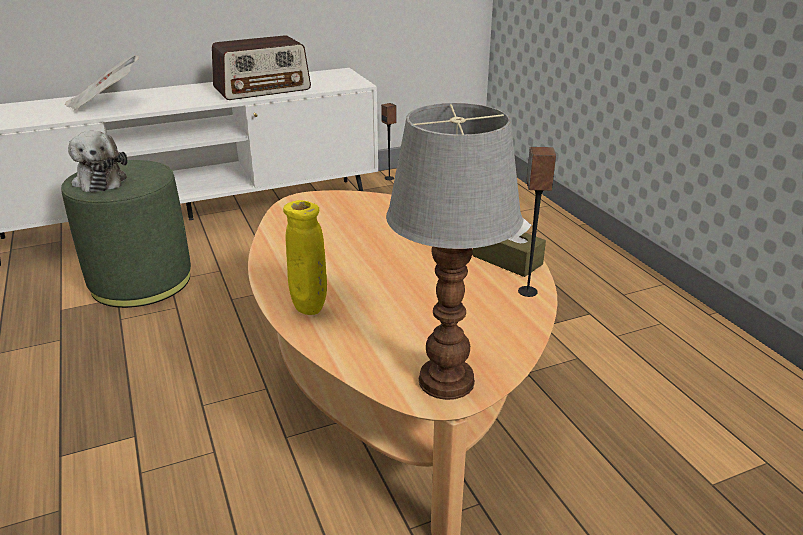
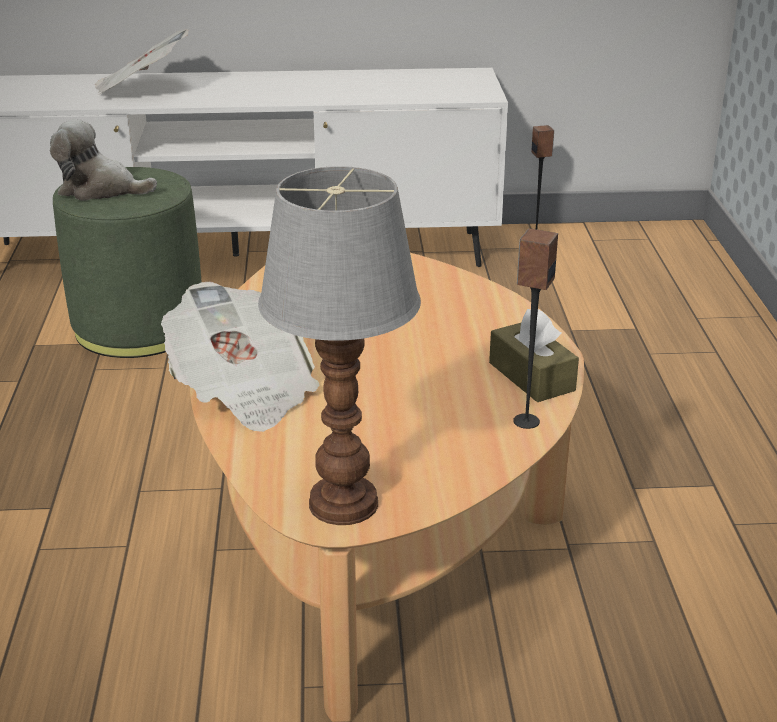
camera: 20 degrees right, 0 degrees up
plush toy [68,131,127,193] -> plush toy turned 105 degrees clockwise [50,119,157,201]
radio [212,35,311,100] -> none
yellow vase [283,200,327,315] -> newspaper [161,282,320,432]

